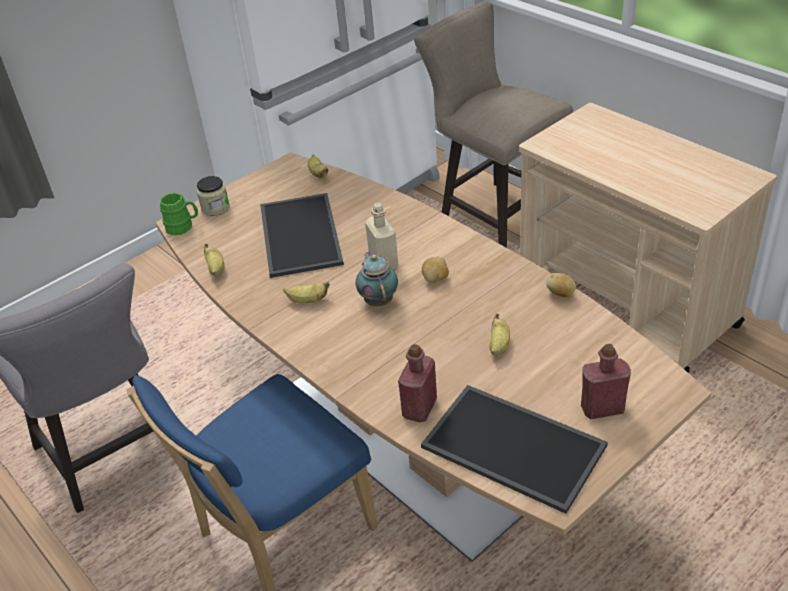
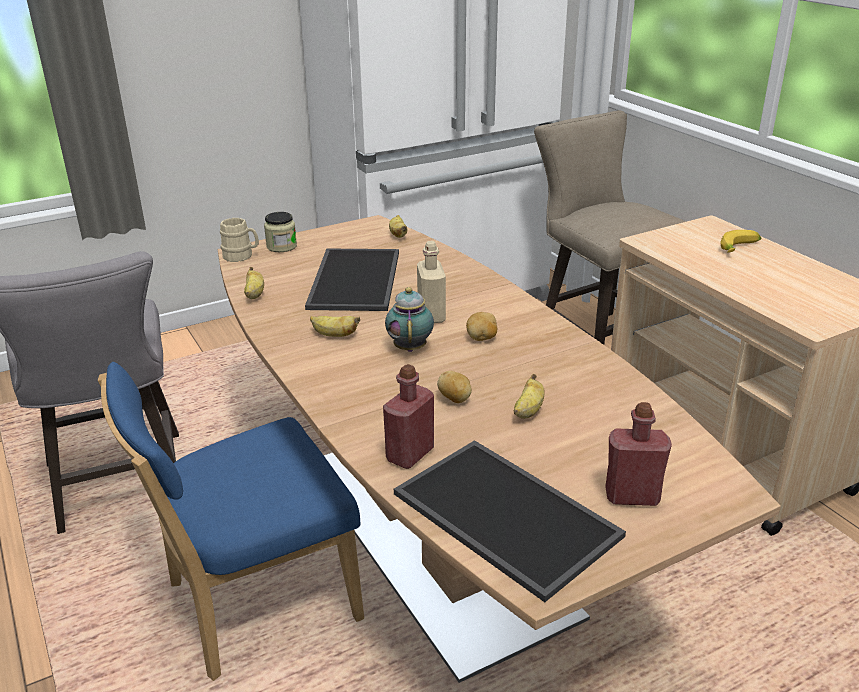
camera: 10 degrees right, 10 degrees down
green mug [160,193,198,236] -> beige mug [220,218,259,262]
potato [546,273,576,297] -> potato moved to [437,371,472,403]
none -> banana [720,230,761,253]

